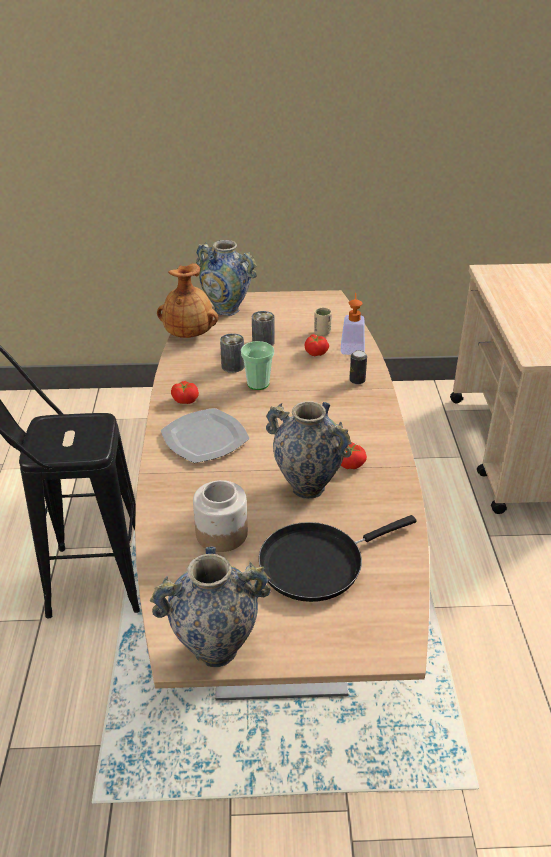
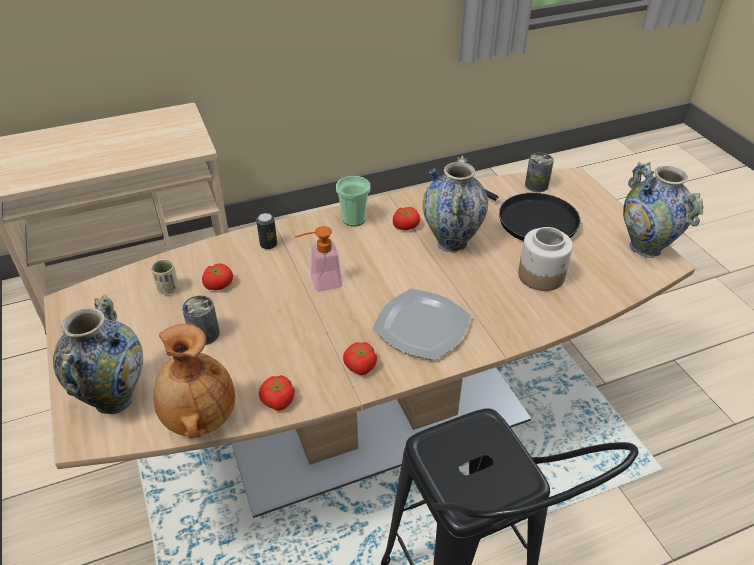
camera: 110 degrees left, 5 degrees up
can [220,333,245,373] -> can moved to [525,153,554,192]
cup [241,341,274,390] -> cup moved to [336,176,370,226]
soap dispenser [341,293,365,355] -> soap dispenser moved to [295,226,343,292]
none -> tomato [259,375,295,411]

